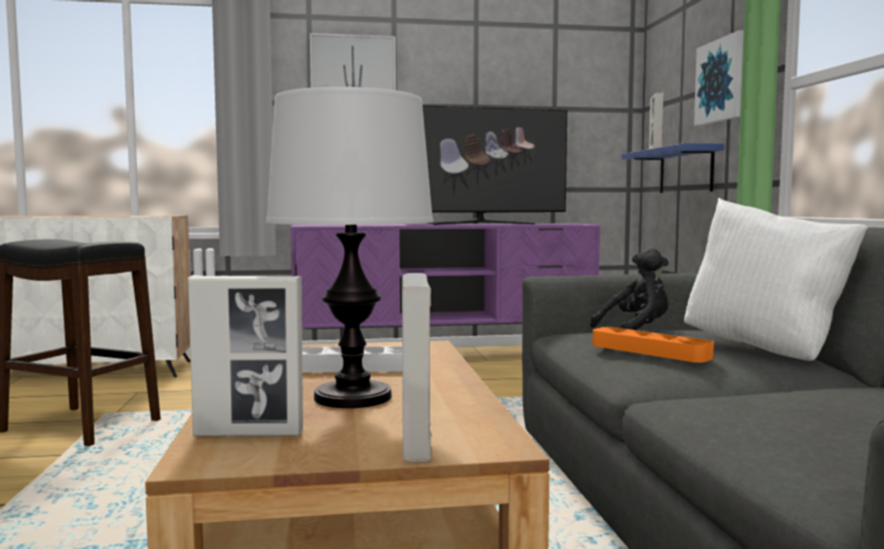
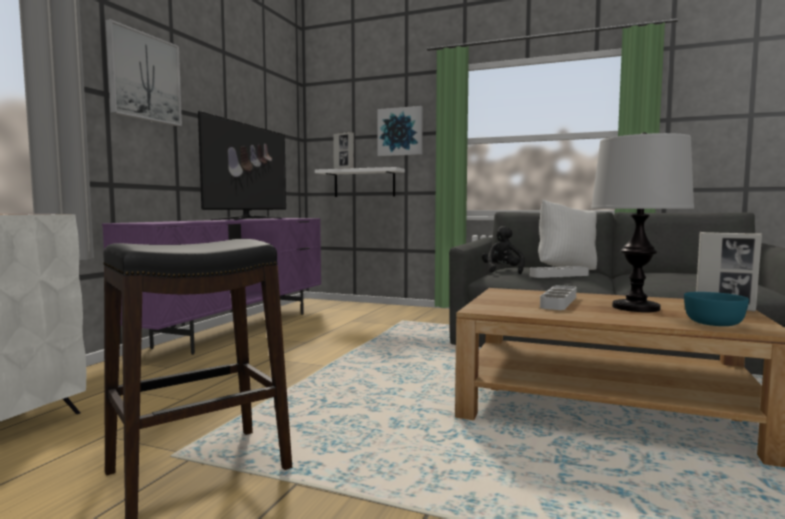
camera: 60 degrees left, 0 degrees up
picture frame [188,275,303,436] -> turquoise bowl [684,292,749,326]
orange tray [592,327,714,363] -> grey tray [530,266,589,278]
blue shelf [622,143,724,193] -> white shelf [315,167,405,197]

